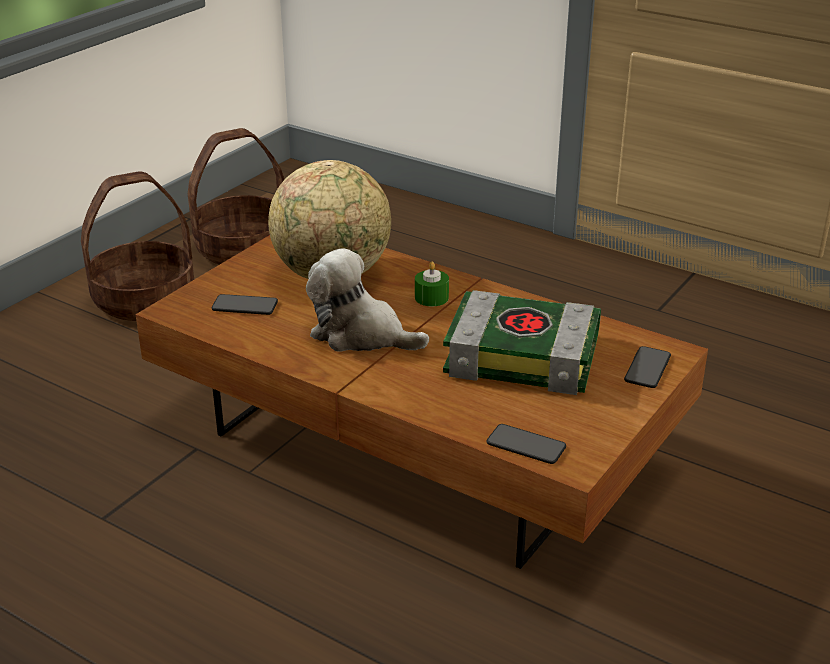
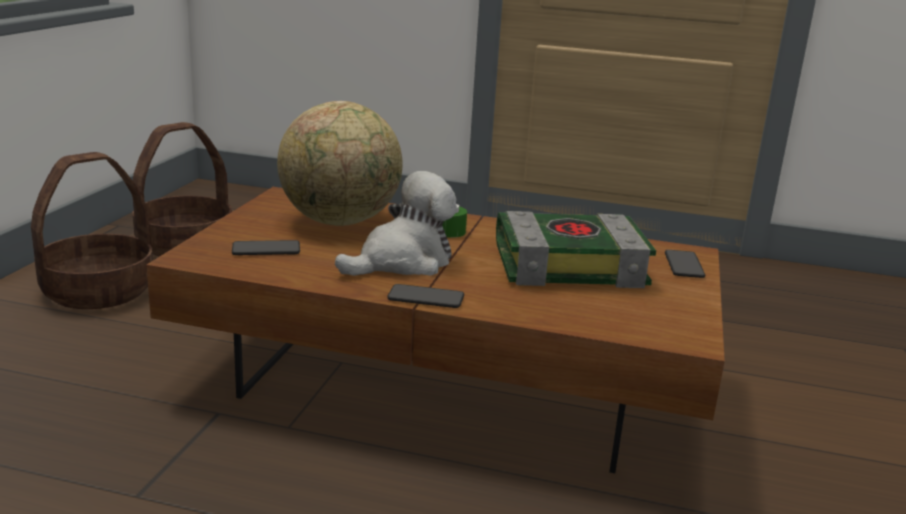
camera: 20 degrees left, 10 degrees down
plush toy [306,248,429,351] -> plush toy turned 135 degrees clockwise [335,171,457,276]
phone [487,424,566,464] -> phone moved to [387,284,464,308]

